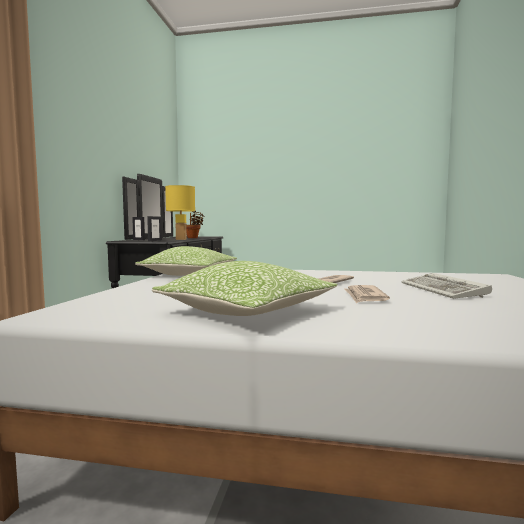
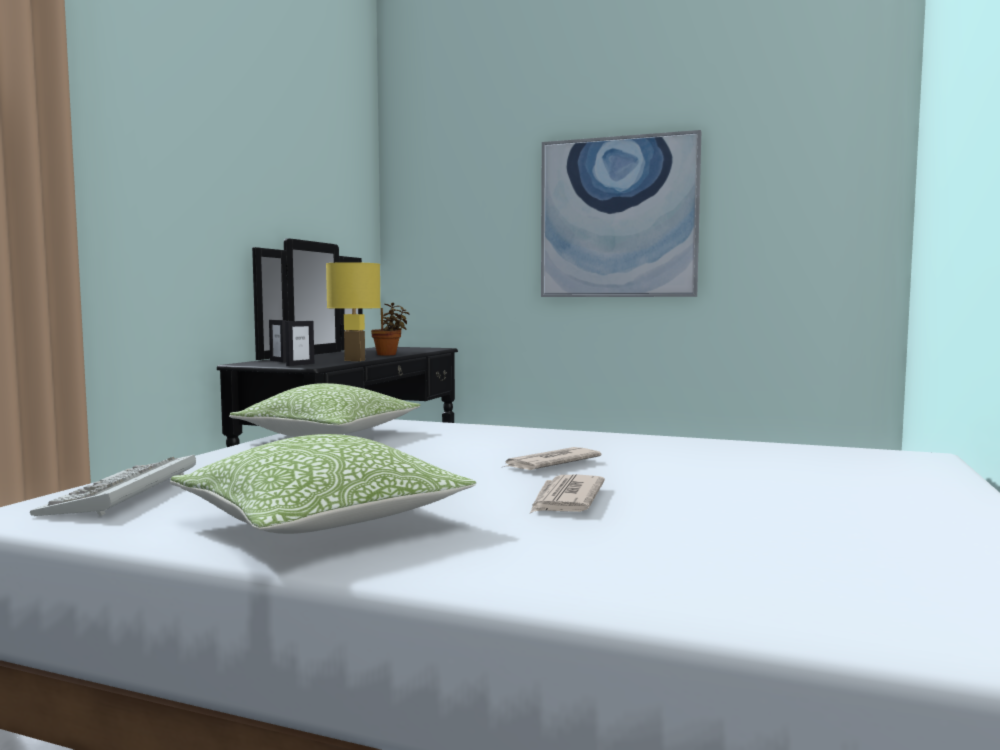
camera: 10 degrees right, 0 degrees up
keyboard [401,273,492,299] -> keyboard moved to [30,455,196,516]
none -> picture [541,130,701,297]

